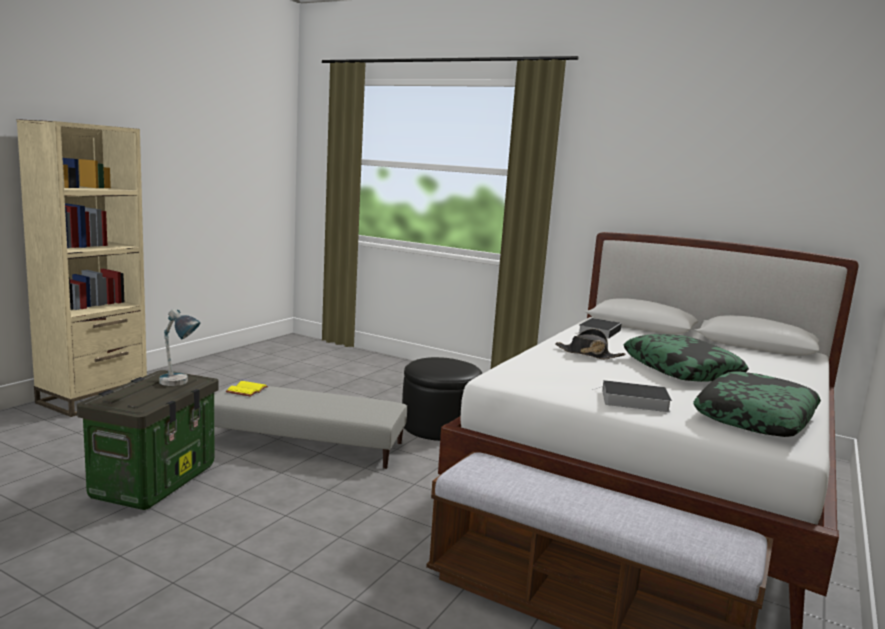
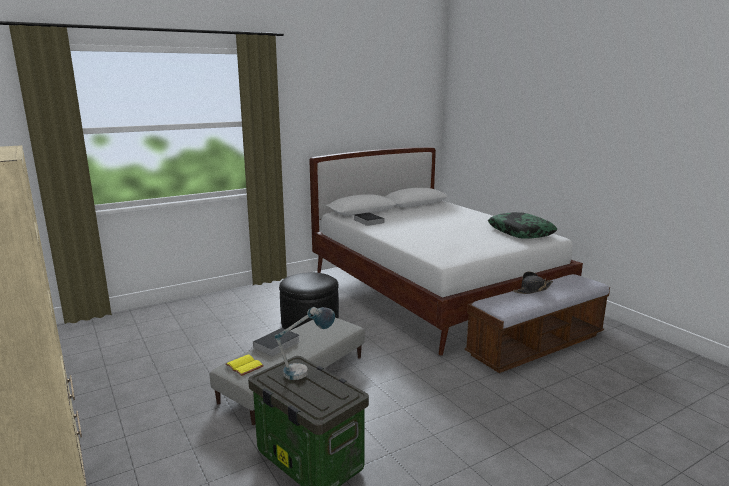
camera: 60 degrees left, 5 degrees up
black hat [555,329,625,360] -> black hat moved to [513,271,553,294]
book [592,380,672,412] -> book moved to [253,328,300,356]
pillow [624,334,749,382] -> none

